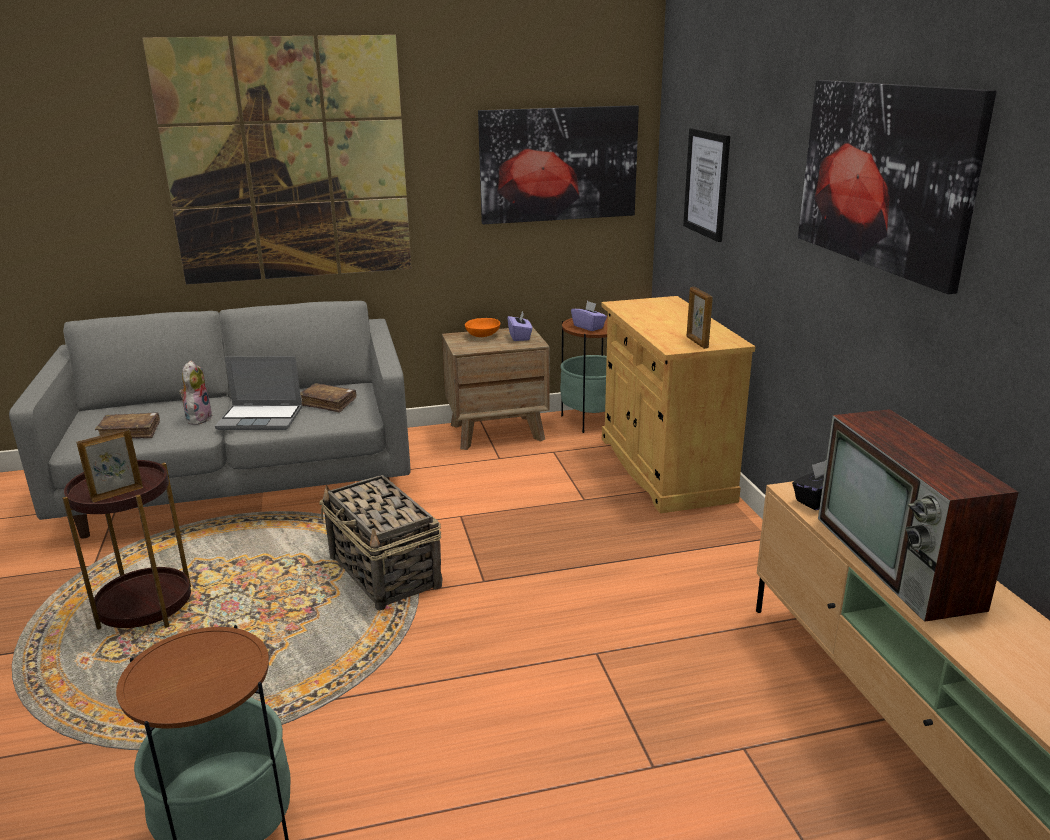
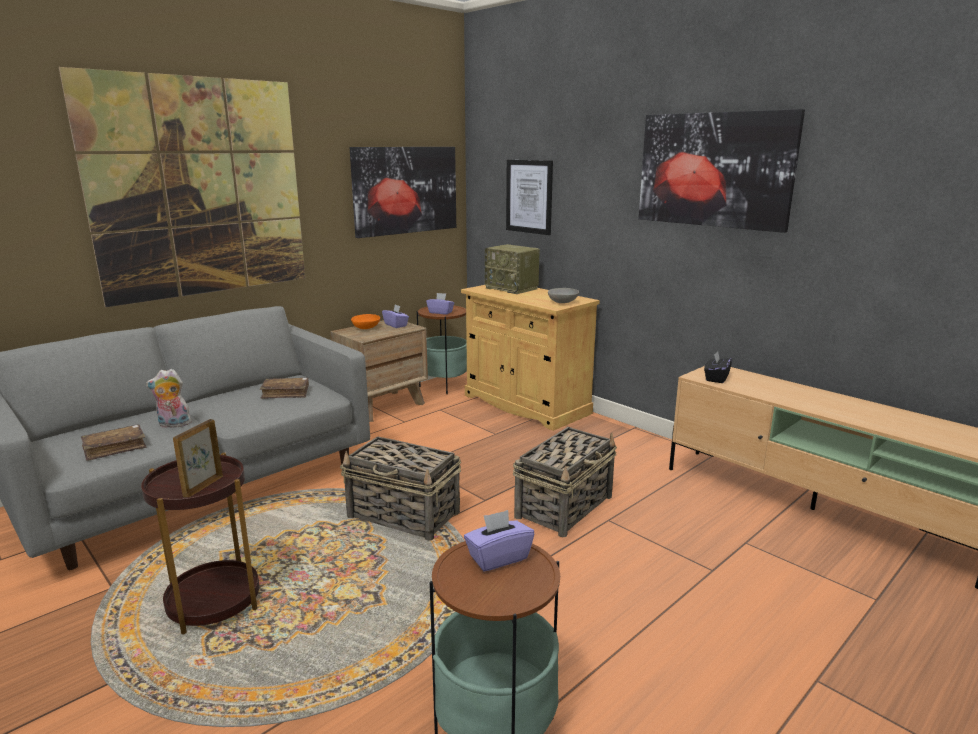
camera: 30 degrees left, 5 degrees down
plush toy [179,360,213,425] -> plush toy turned 75 degrees counterclockwise [146,369,193,428]
laptop [215,356,302,430] -> none
picture frame [686,287,713,349] -> grey bowl [548,288,579,303]
television [818,409,1019,622] -> none
none -> purple tissue box [464,510,534,571]
none -> radio [485,244,540,294]
none -> basket [513,427,617,537]

